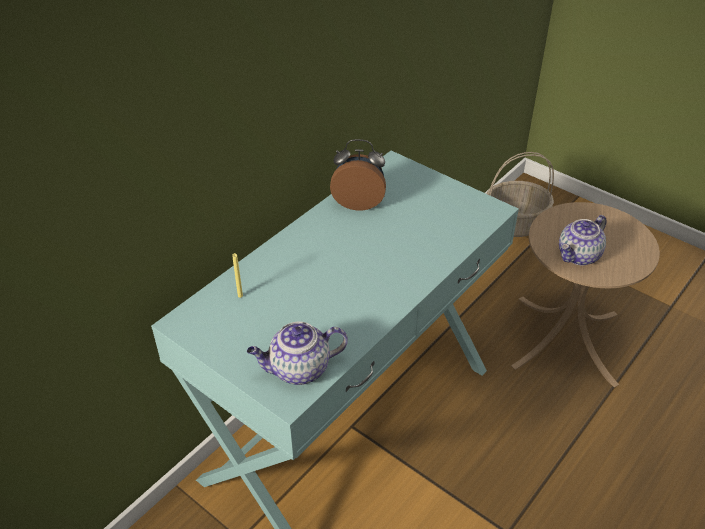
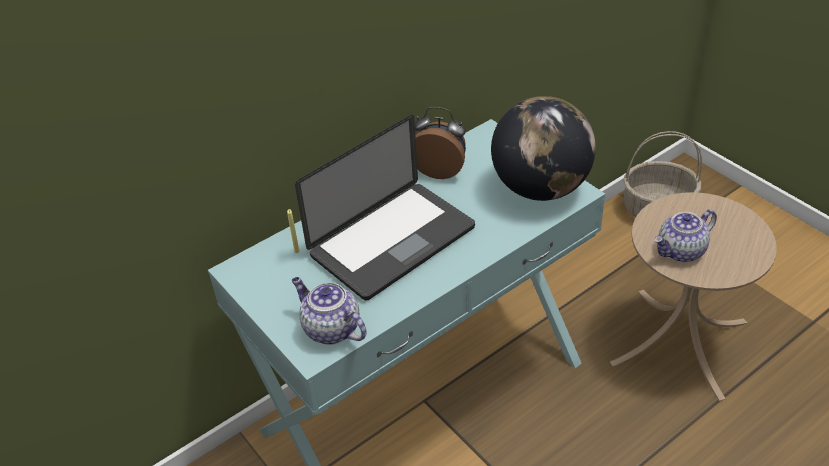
camera: 15 degrees right, 0 degrees up
teapot [247,321,348,385] -> teapot turned 45 degrees clockwise [292,277,366,345]
none -> laptop [295,115,475,301]
none -> globe [491,96,596,201]

